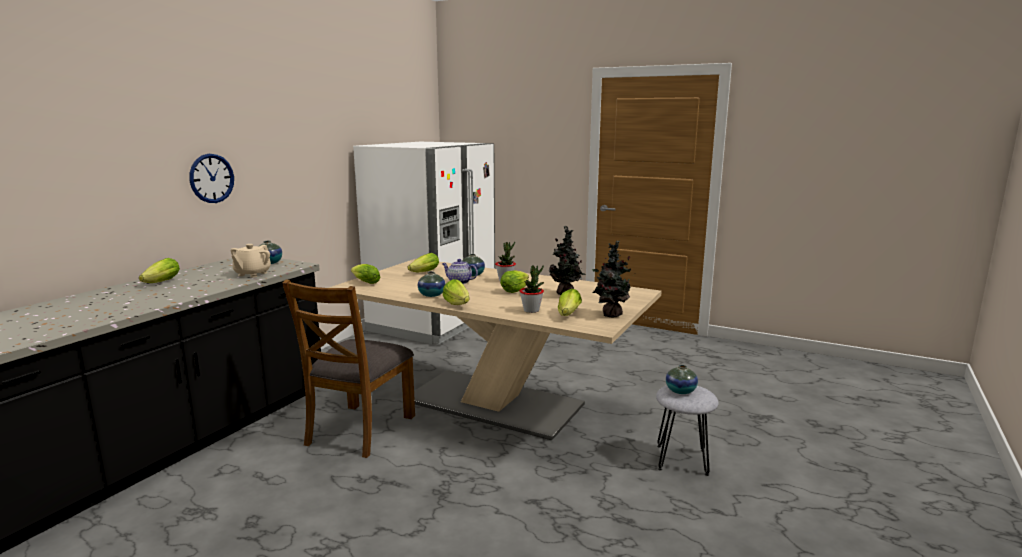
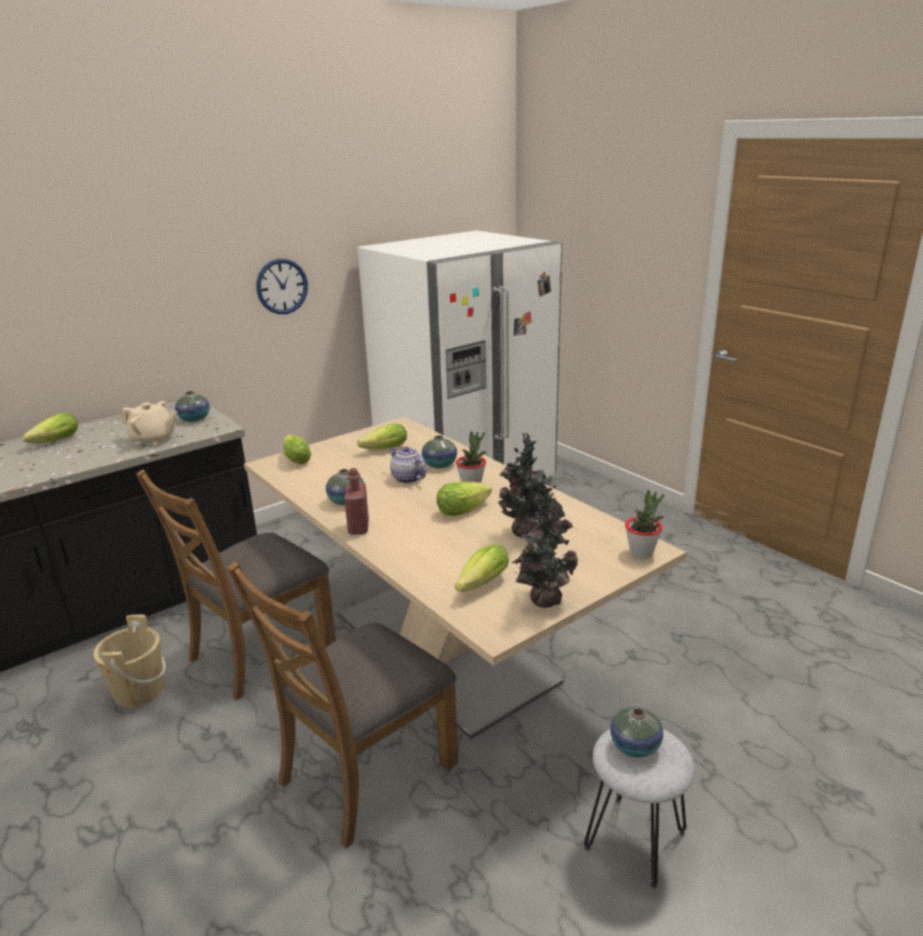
camera: 25 degrees right, 10 degrees up
wall clock [189,154,234,203] -> wall clock moved to [256,259,308,314]
beige teapot [231,244,271,278] -> beige teapot turned 120 degrees counterclockwise [122,401,177,445]
lettuce [442,279,470,305] -> red bottle [344,468,369,535]
potted plant [520,265,544,313] -> potted plant moved to [625,489,664,558]
none -> beige bucket [93,614,166,707]
none -> brown chair [227,561,458,848]

